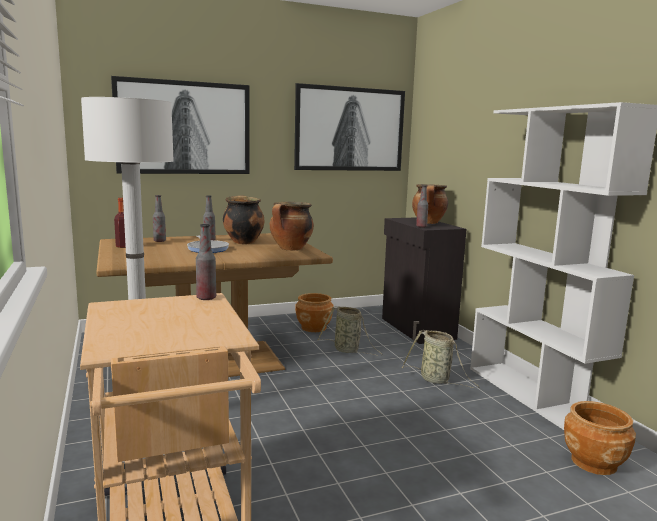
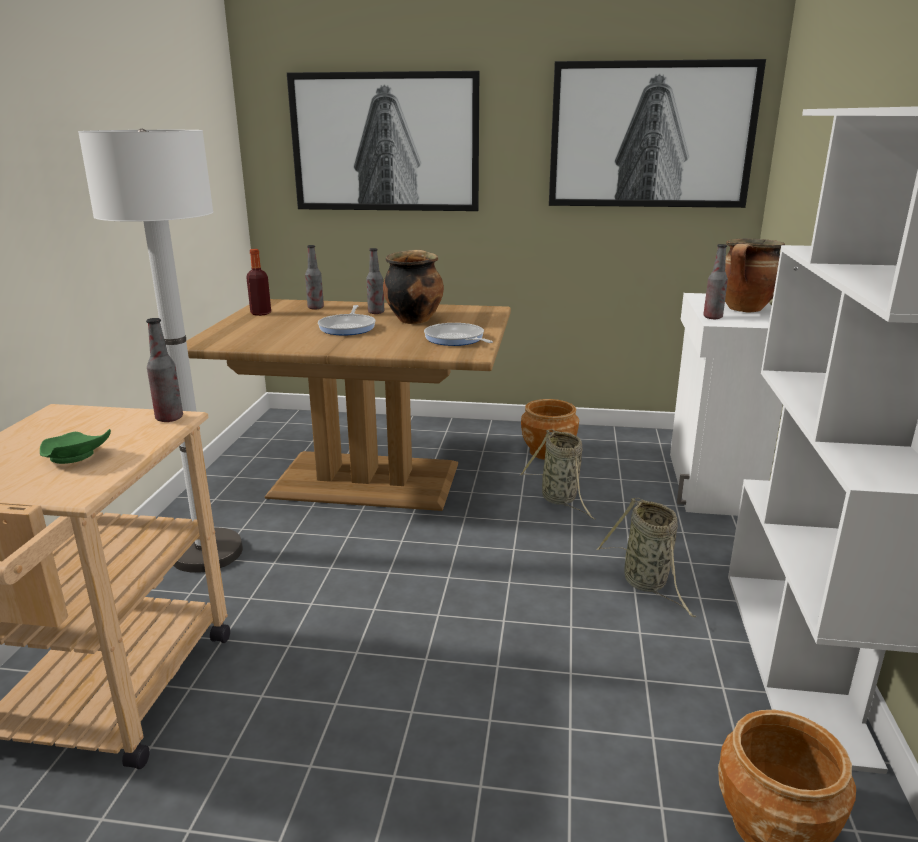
camera: 30 degrees right, 10 degrees up
cooking pot [270,202,314,251] -> frying pan [424,323,493,346]
black cabinet [382,217,466,344] -> white cabinet [670,293,783,516]
none -> green plate [40,429,111,464]

